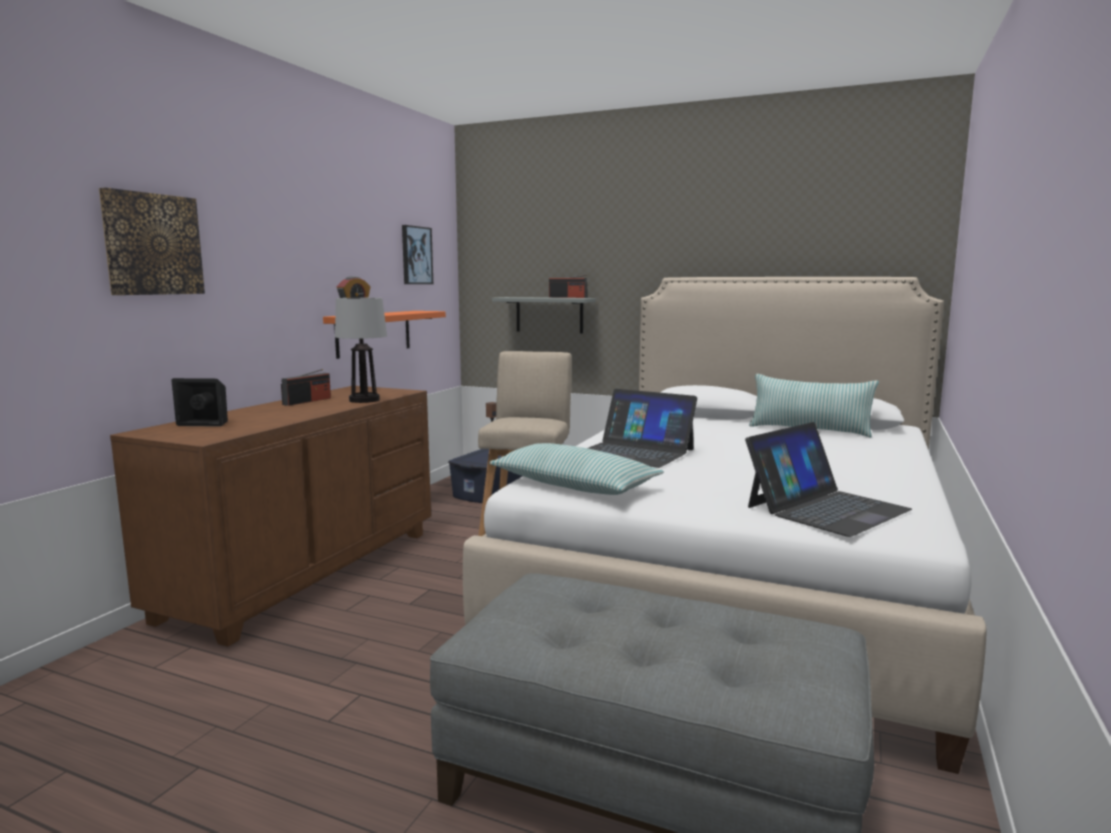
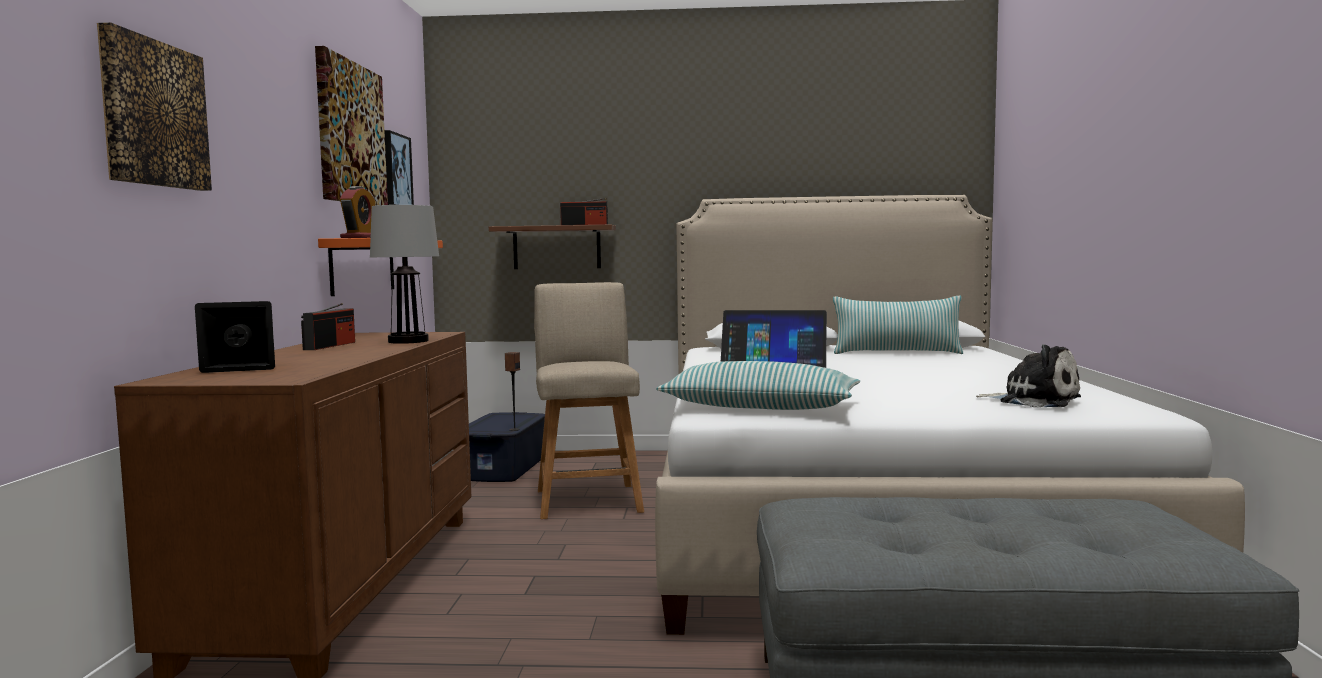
camera: 20 degrees left, 5 degrees down
grey shelf [492,297,596,333] -> brown shelf [489,225,616,269]
laptop [745,422,912,537] -> plush toy [976,344,1081,408]
none -> picture [315,46,388,206]

